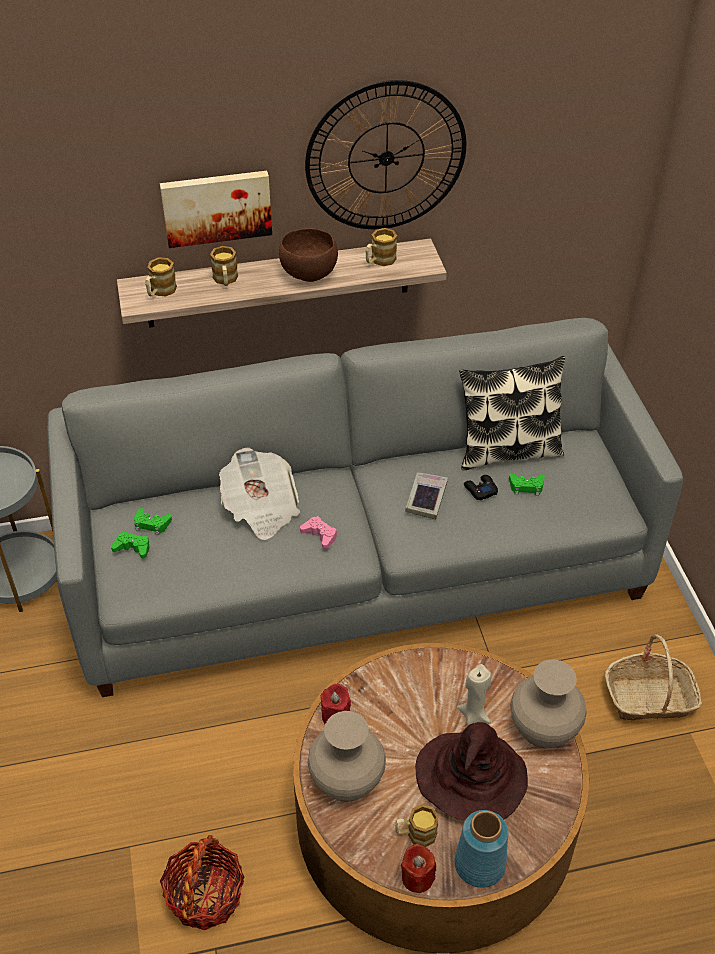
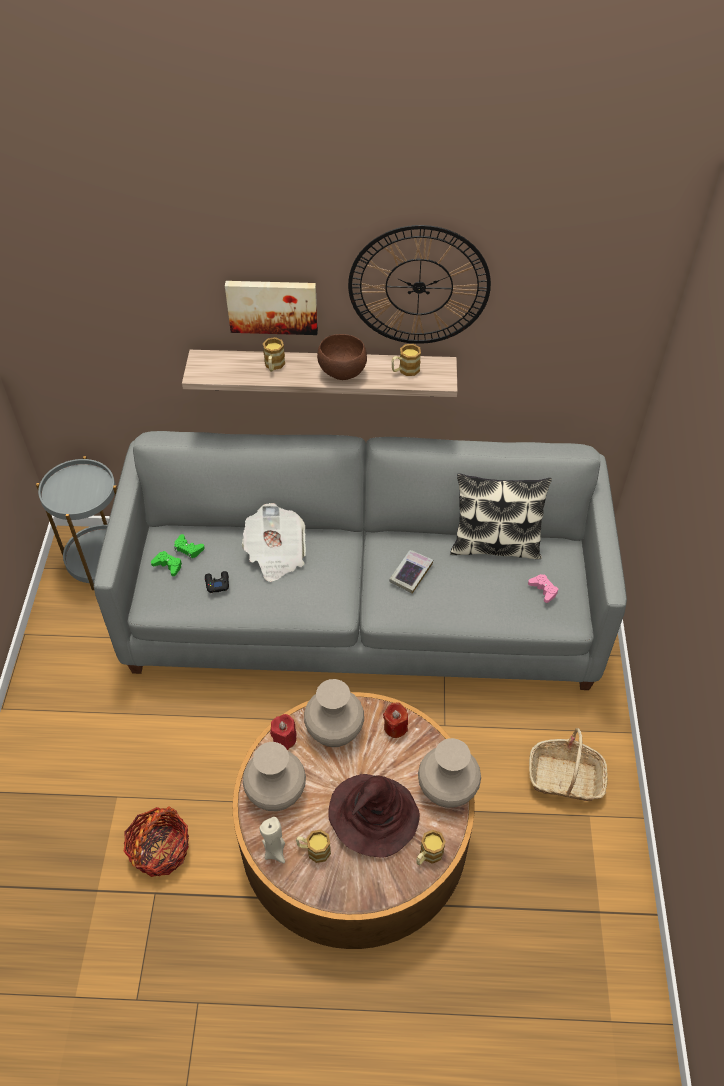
camera: 15 degrees right, 5 degrees up
mug [145,257,177,296] -> mug moved to [416,830,446,865]
pink game controller [300,516,337,549] -> pink game controller moved to [528,574,558,603]
red candle [401,843,436,893] -> red candle moved to [383,703,408,738]
blue vase [454,810,508,888] -> none
beige candle [457,664,492,725] -> beige candle moved to [260,817,285,863]
black game controller [464,475,498,500] -> black game controller moved to [205,571,229,593]
green game controller [509,473,545,496] -> none
none -> beige vase [304,679,364,747]

